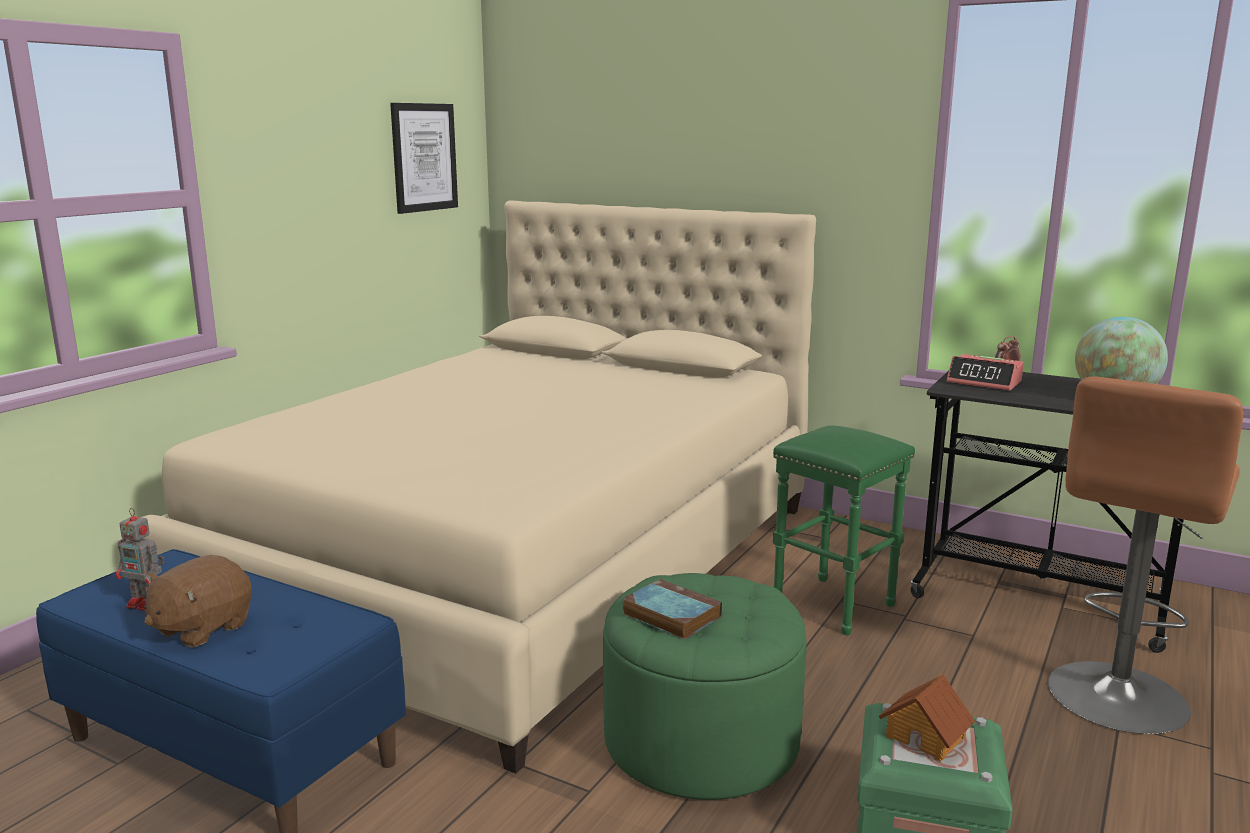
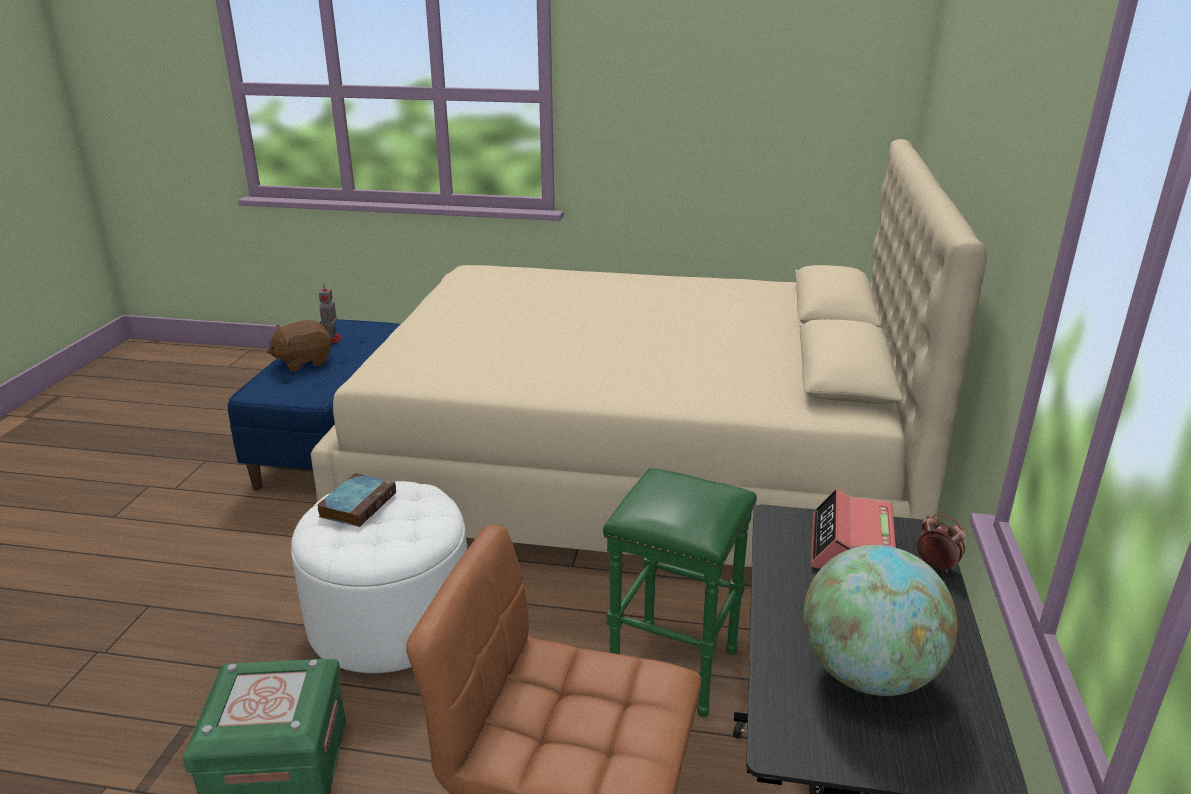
camera: 70 degrees right, 10 degrees up
brown plush toy [144,555,252,648] -> brown plush toy turned 45 degrees counterclockwise [267,320,331,371]
picture [390,103,458,214] -> none
green ottoman [603,573,807,800] -> white ottoman [291,481,467,673]
toy house [878,674,975,761] -> none

